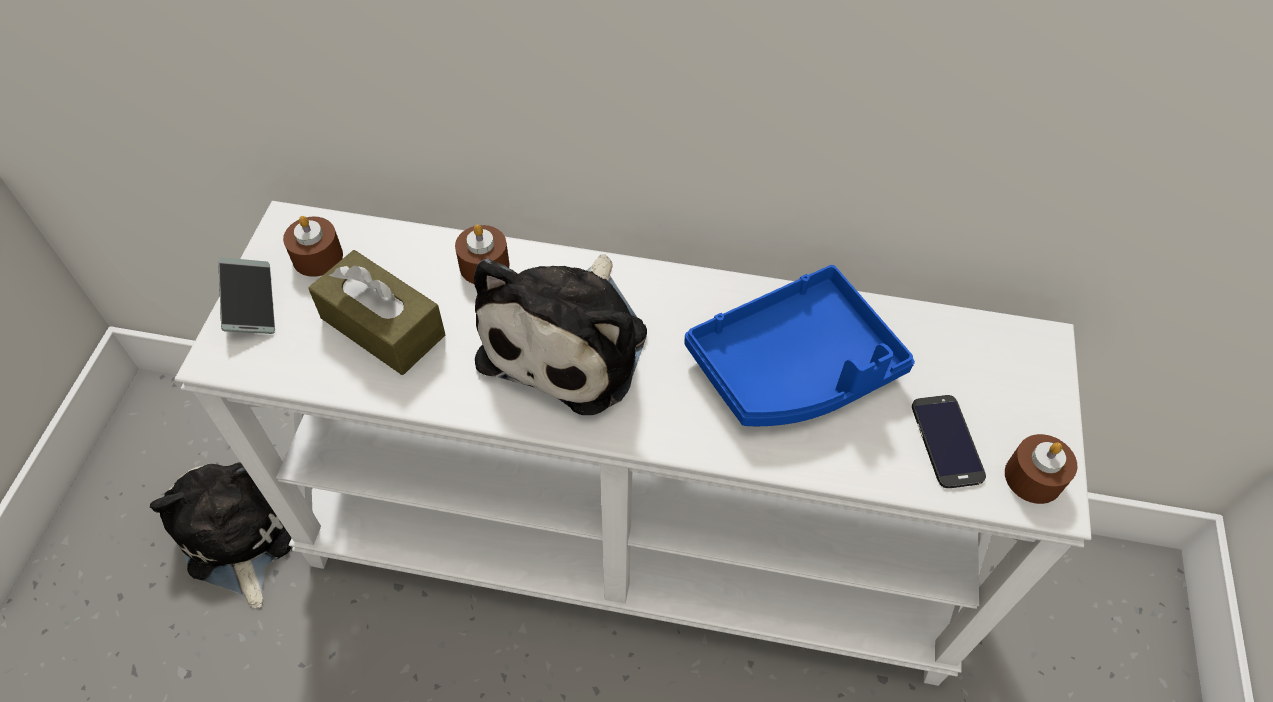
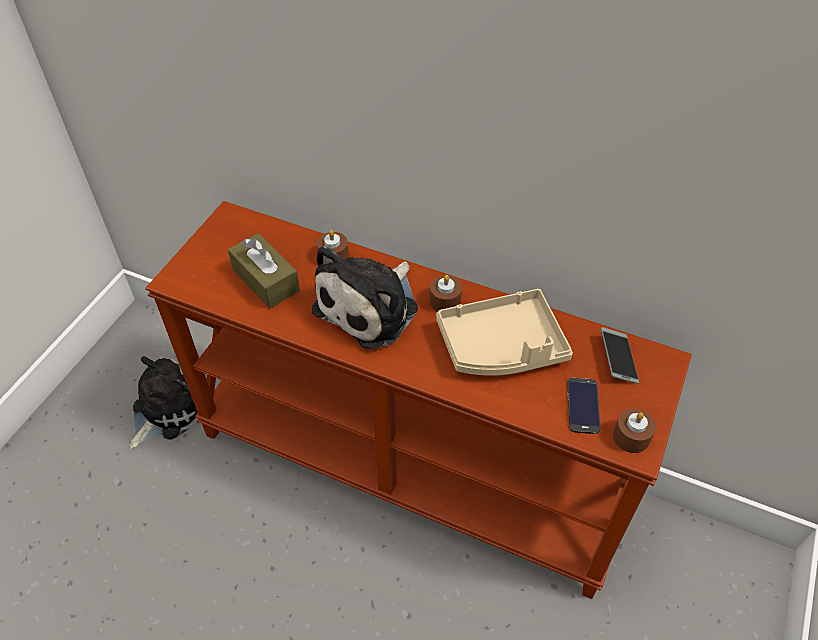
camera: 15 degrees right, 5 degrees down
plush toy [150,462,292,608] -> plush toy turned 45 degrees clockwise [129,356,199,449]
white console table [175,201,1091,686] -> brown console table [145,201,692,599]
phone [218,257,275,334] -> phone moved to [601,327,639,384]
brown candle [283,216,343,277] -> brown candle moved to [429,275,462,312]
blue tray [685,265,915,426] -> beige tray [436,289,573,376]

